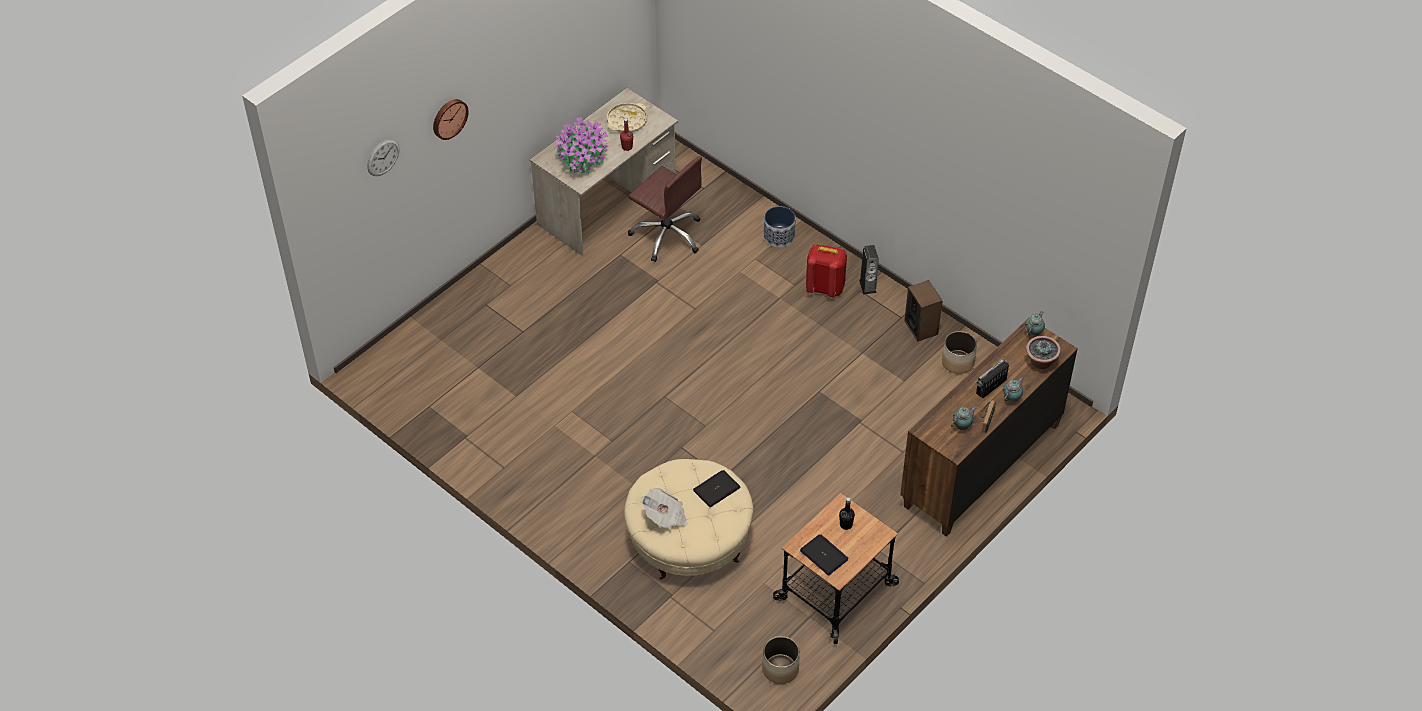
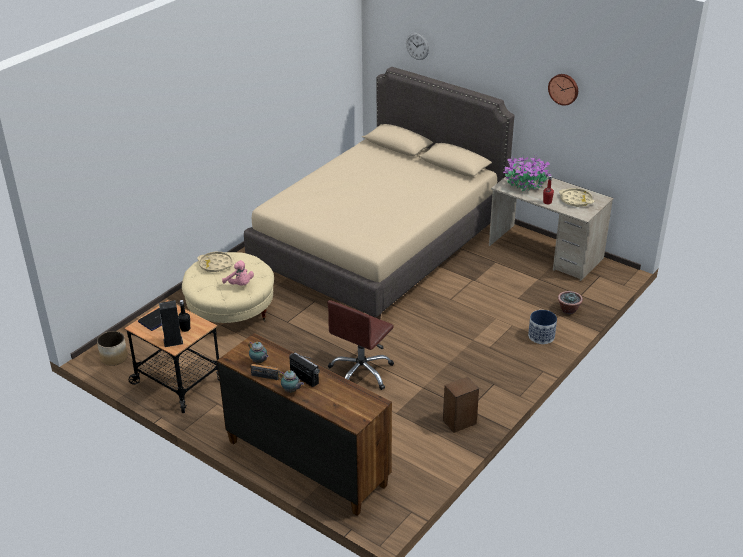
camera: 85 degrees right, 15 degrees down
wall clock [433,99,469,140] -> wall clock moved to [548,74,578,106]
brown office chair [628,156,702,262] -> brown office chair moved to [327,300,394,390]
newspaper [641,488,687,529] -> beige tray [197,252,234,272]
laptop [693,470,740,507] -> pink plush toy [222,260,254,286]
red backpack [806,245,847,297] -> none
speaker [859,245,879,295] -> speaker moved to [159,300,183,347]
planter [942,331,977,374] -> none
teapot [1025,311,1045,337] -> none
potted plant [1026,336,1061,369] -> potted plant moved to [558,291,583,314]
none -> beige bed [244,67,515,319]

